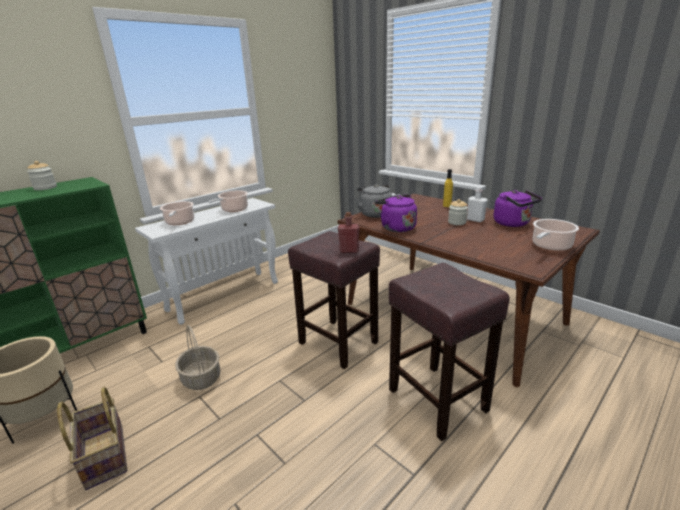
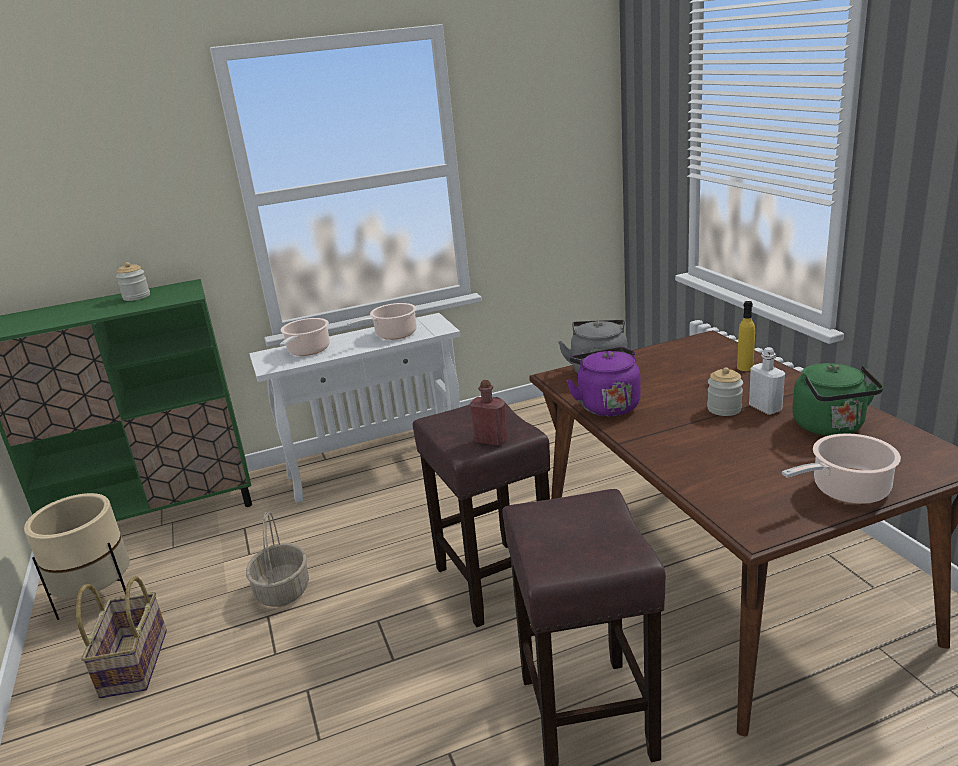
camera: 25 degrees right, 0 degrees up
purple kettle [494,190,542,227] -> green kettle [792,363,884,436]

